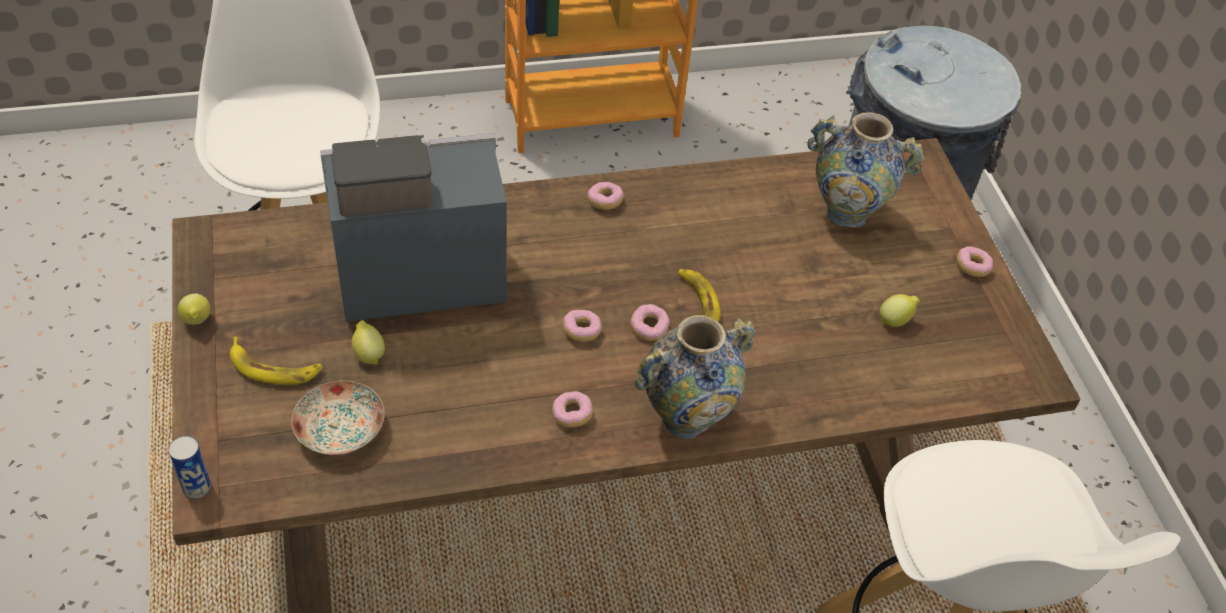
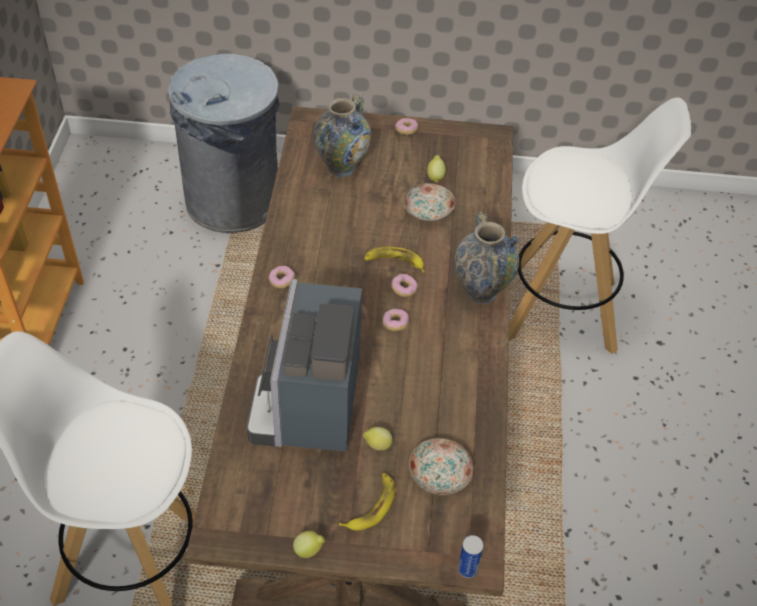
camera: 70 degrees left, 0 degrees up
donut [552,391,593,428] -> none
none -> plate [403,183,456,221]

